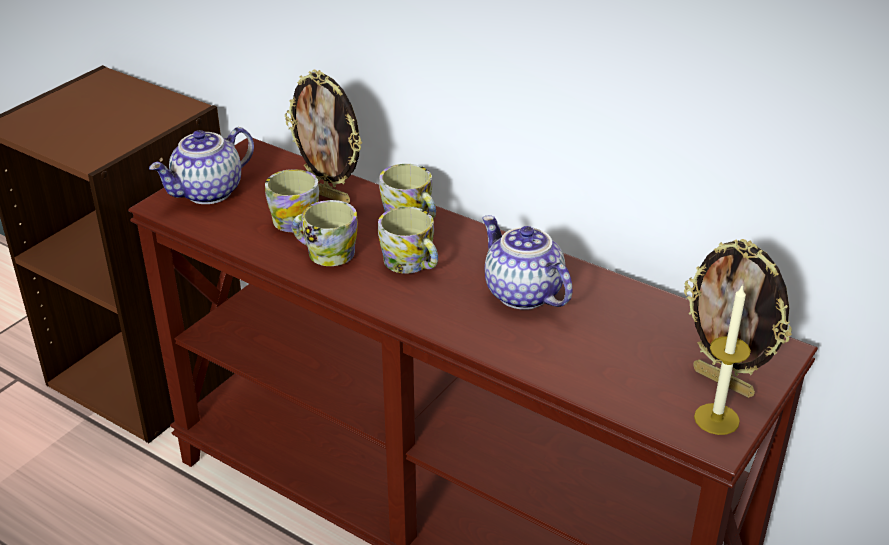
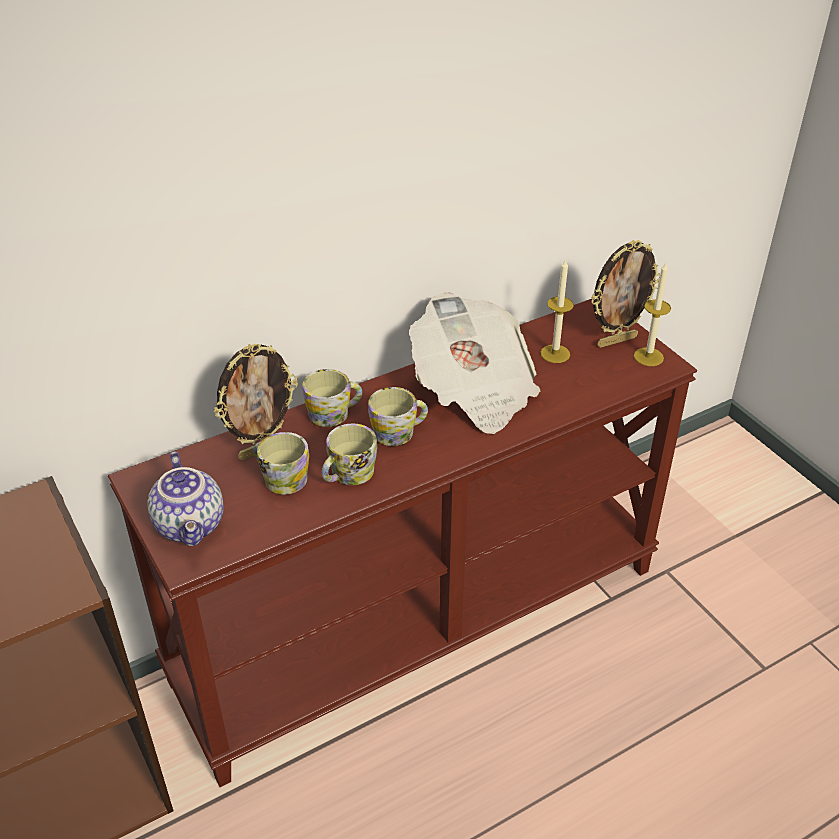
camera: 65 degrees left, 5 degrees up
teapot [482,215,572,310] -> newspaper [409,292,540,434]
none -> candle [540,259,574,363]

